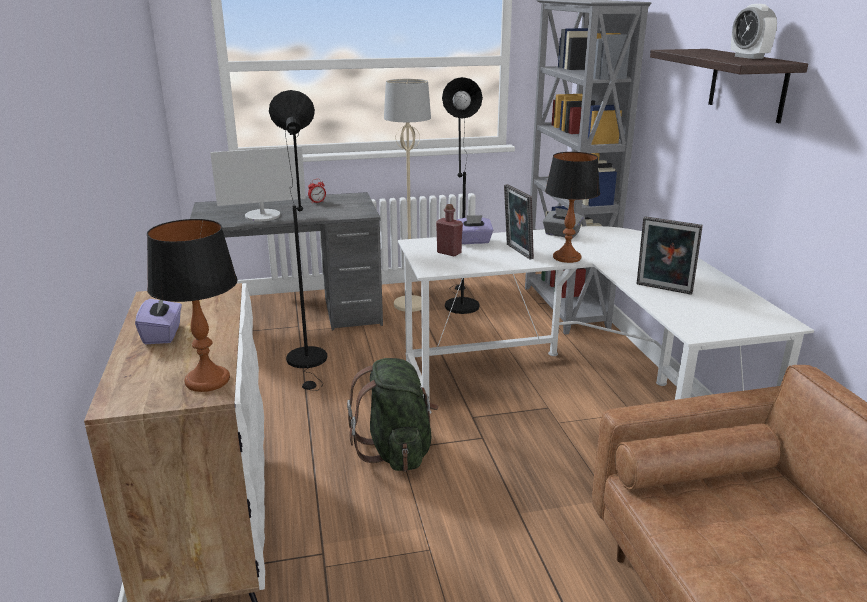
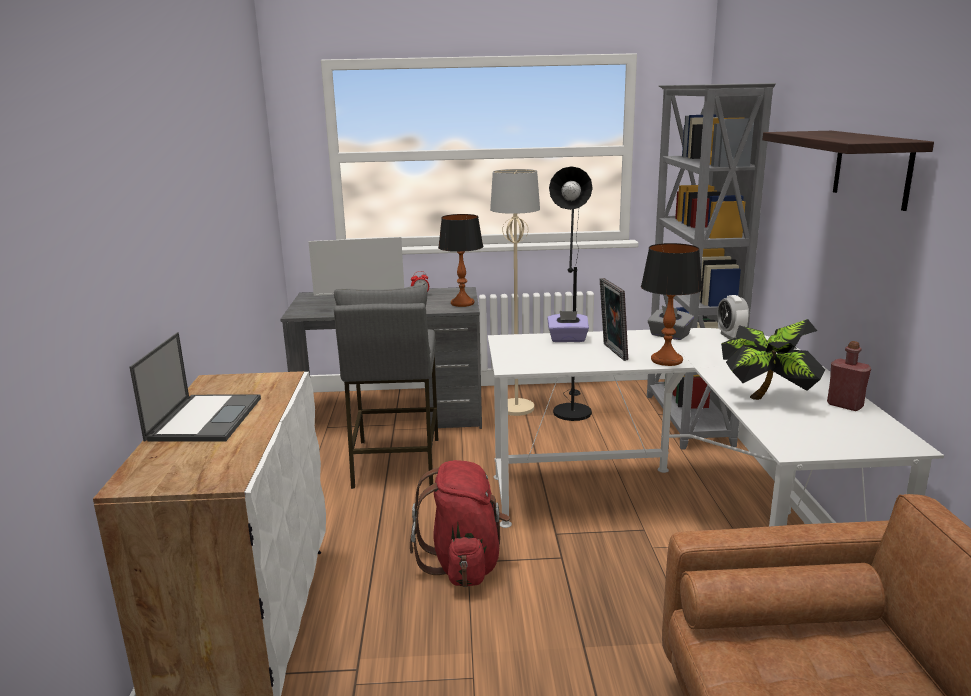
camera: 10 degrees right, 5 degrees down
purple tissue box [135,299,182,344] -> laptop [130,332,261,442]
table lamp [147,219,238,392] -> table lamp moved to [438,214,483,307]
black floor lamp [269,90,327,391] -> grey stool [334,285,438,489]
green backpack [347,358,438,471] -> red backpack [410,460,510,587]
red bottle [436,204,463,256] -> red bottle moved to [827,341,871,411]
picture frame [637,216,703,295] -> potted plant [721,319,825,400]
alarm clock [731,4,777,59] -> alarm clock moved to [717,295,749,340]

